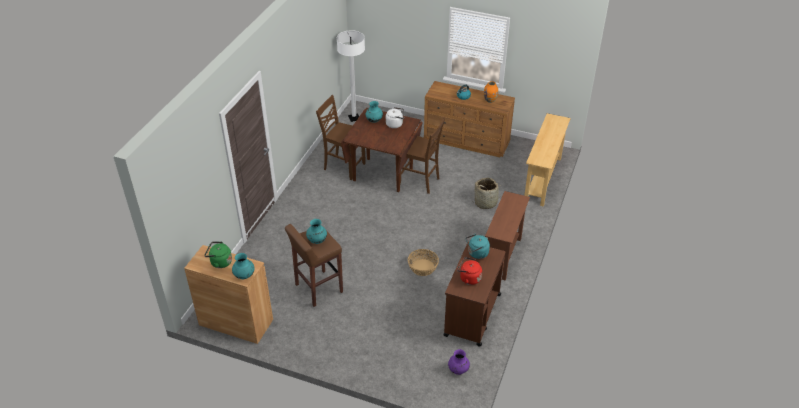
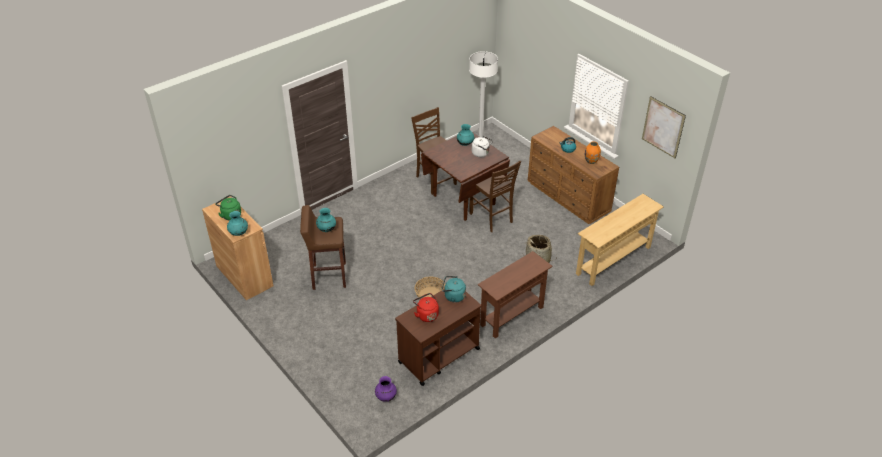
camera: 30 degrees right, 0 degrees up
none -> picture [642,96,686,159]

